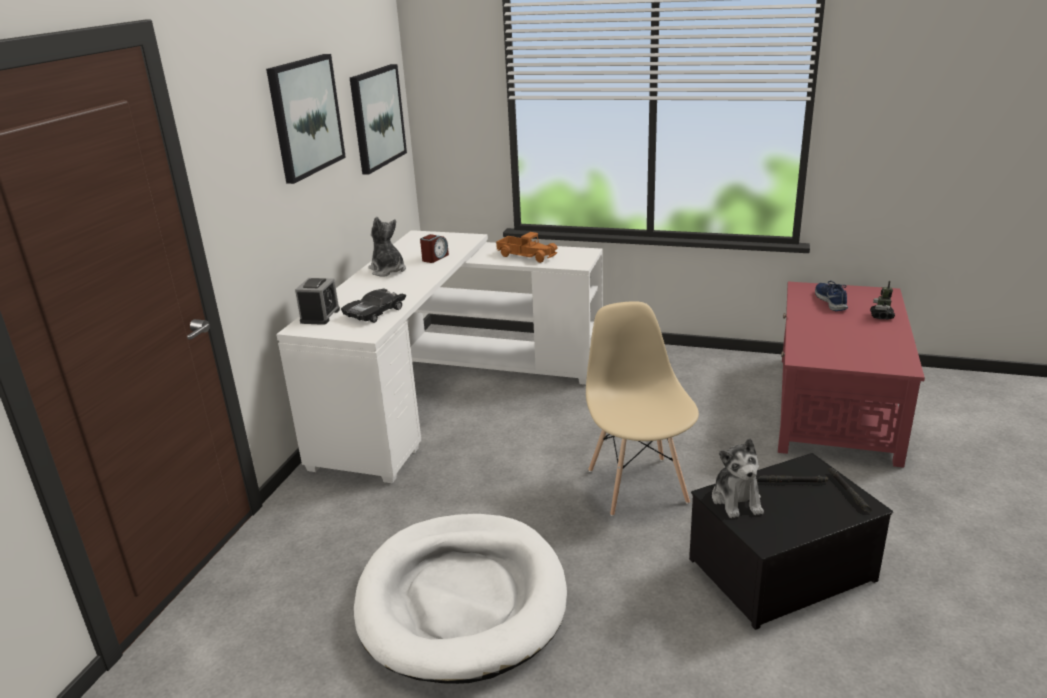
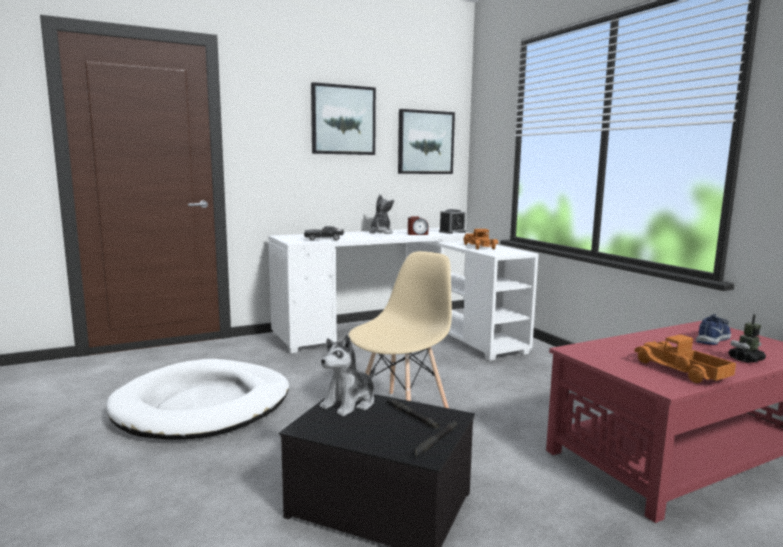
camera: 45 degrees right, 15 degrees down
alarm clock [295,278,340,325] -> alarm clock moved to [439,209,466,234]
none -> toy truck [635,334,736,383]

